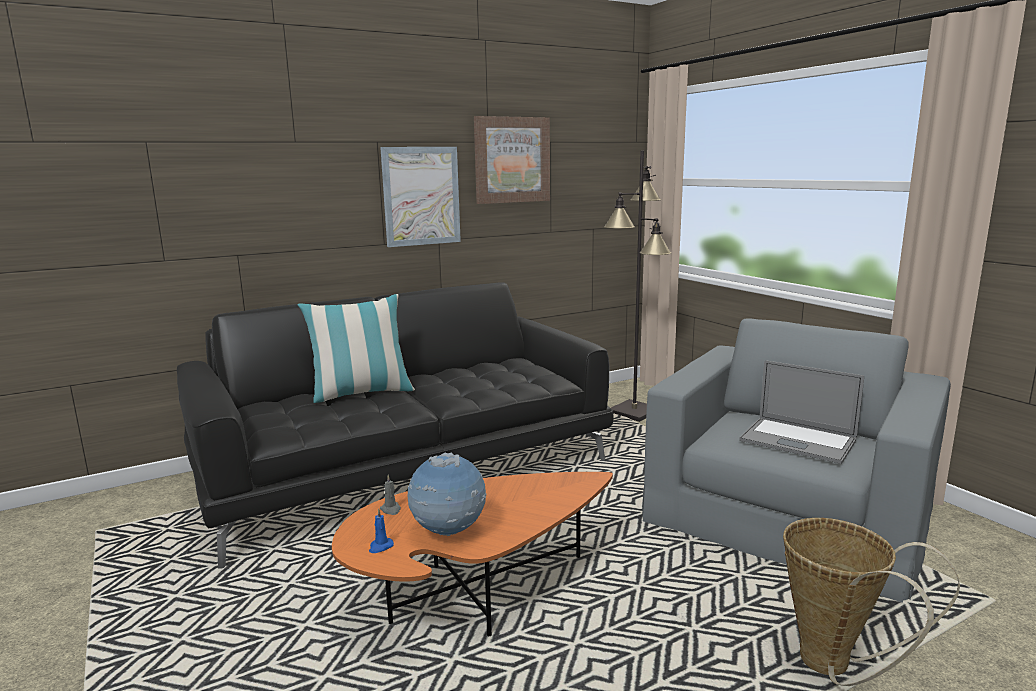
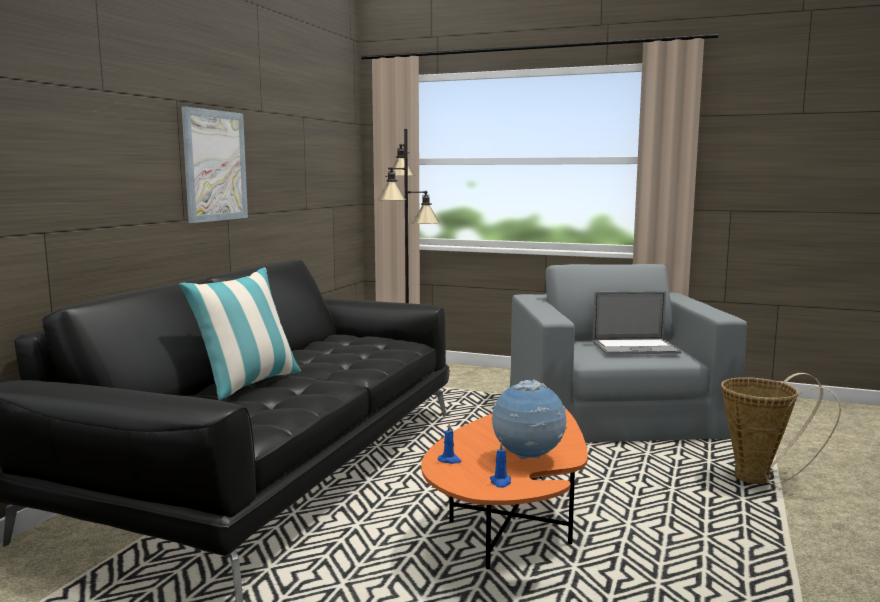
camera: 40 degrees left, 5 degrees down
grey candle [380,475,401,515] -> blue candle [438,424,462,464]
picture [474,116,550,204] -> none

